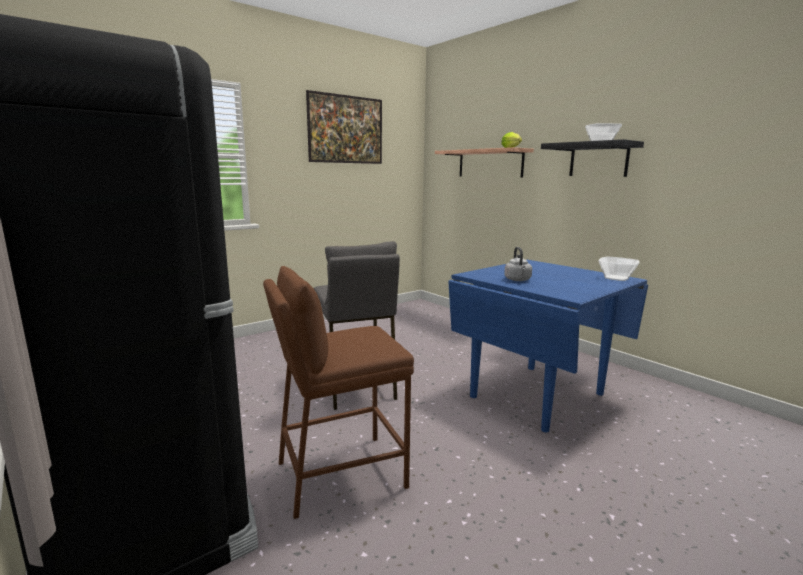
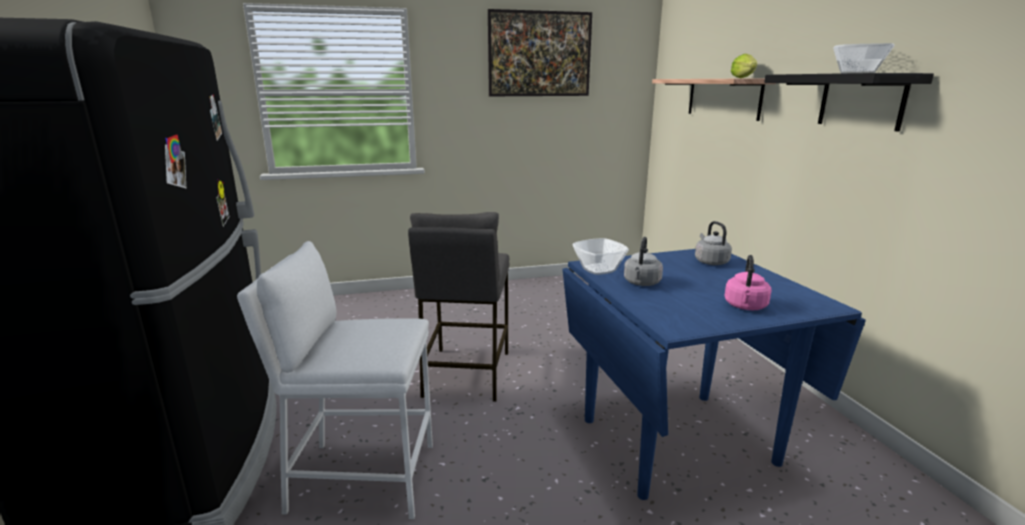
camera: 25 degrees right, 5 degrees up
brown stool [263,266,414,519] -> white stool [237,241,433,519]
bowl [599,257,640,281] -> bowl moved to [573,238,629,275]
none -> grey kettle [695,221,732,265]
none -> pink kettle [724,255,772,310]

